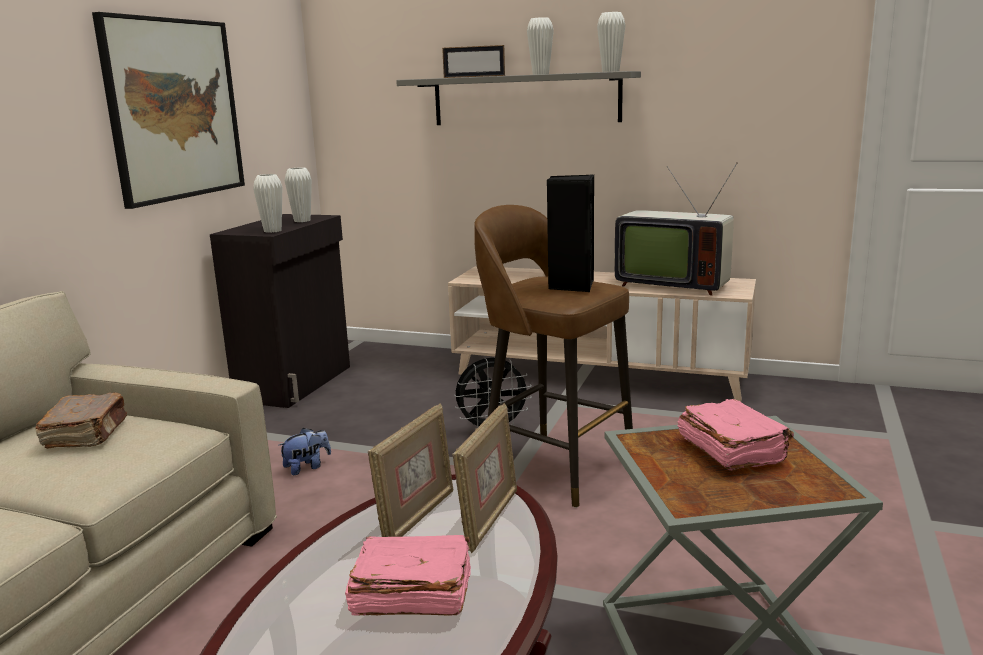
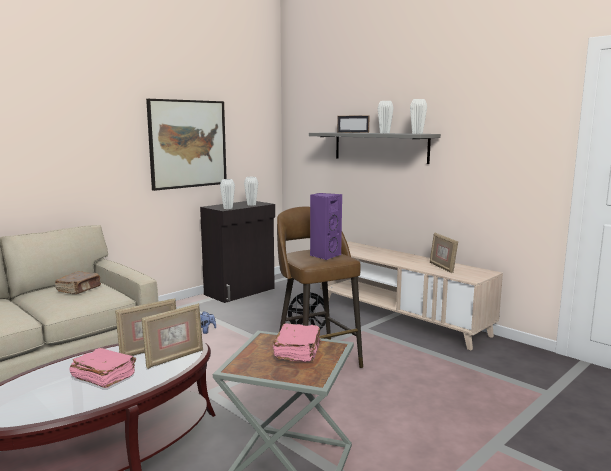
camera: 25 degrees right, 5 degrees down
black speaker [547,175,594,292] -> purple speaker [310,193,342,260]
television [615,162,738,295] -> picture frame [430,232,458,273]

